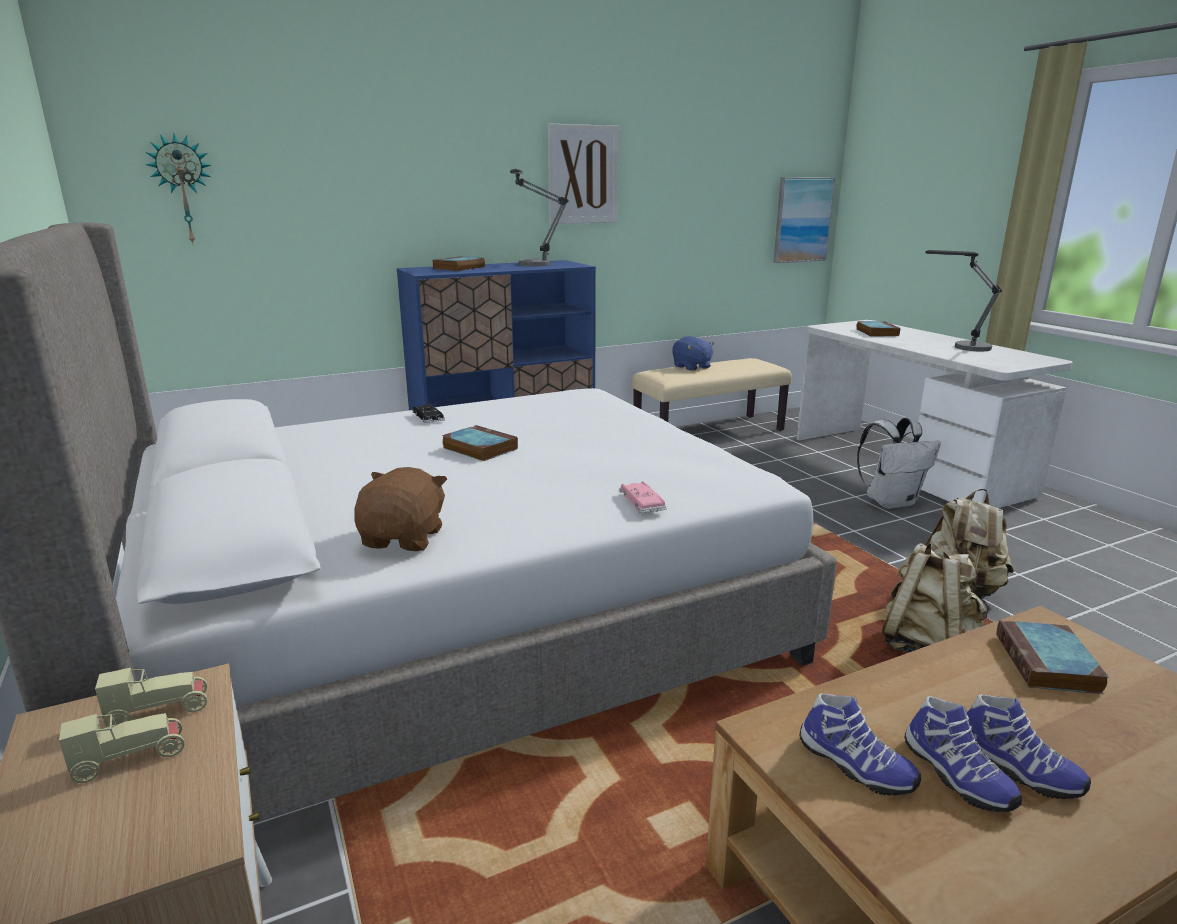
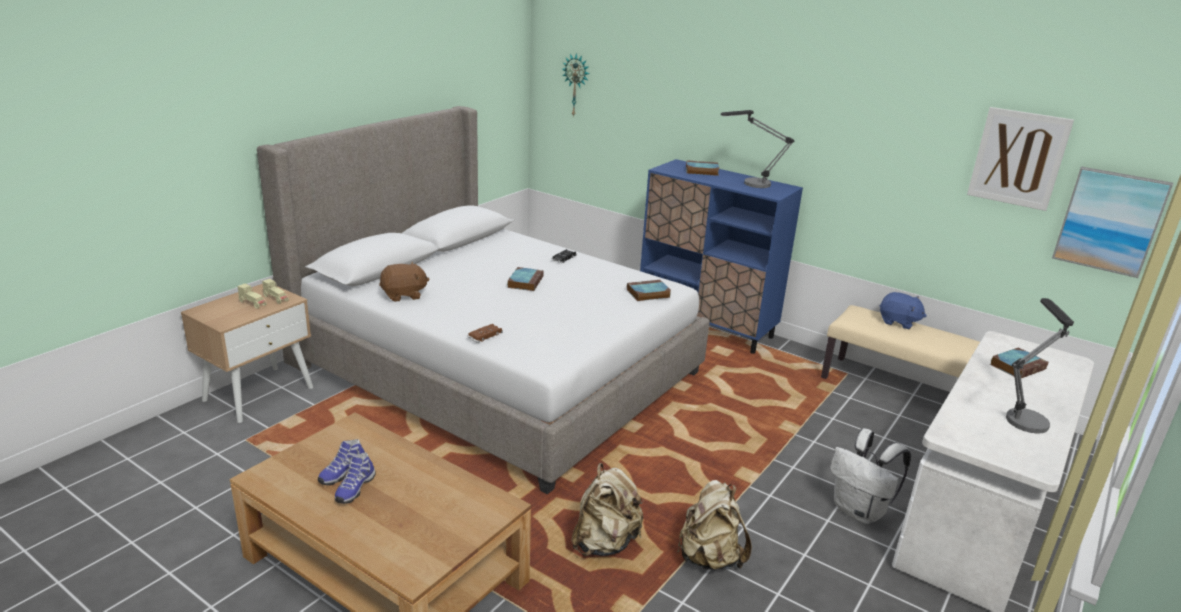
camera: 60 degrees right, 5 degrees up
picture [548,124,619,224] -> picture moved to [967,107,1074,211]
pink toy car [619,481,667,513] -> brown toy car [468,324,503,343]
blue plush toy [672,336,714,371] -> blue plush toy turned 90 degrees counterclockwise [880,292,926,329]
shoe [799,693,921,796] -> none
book [996,620,1109,694] -> book moved to [627,280,671,301]

